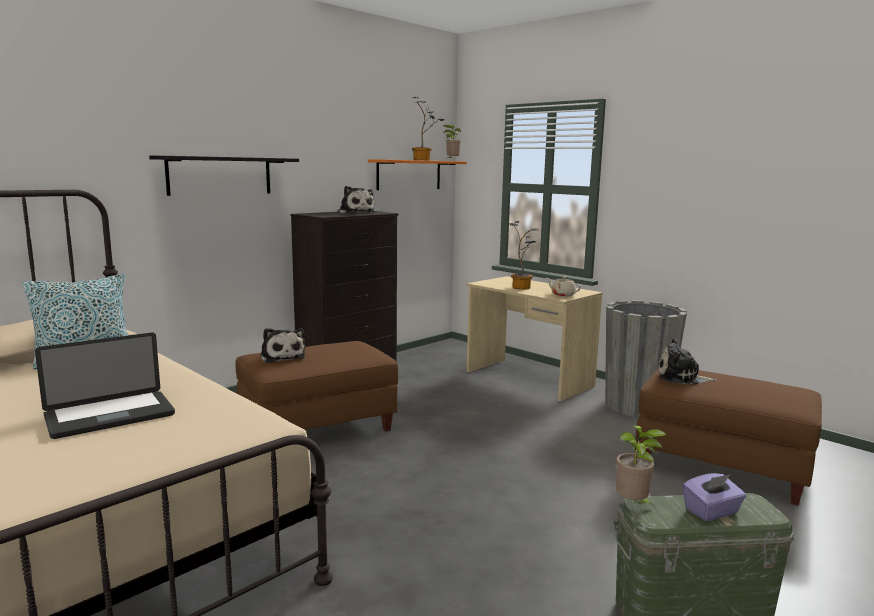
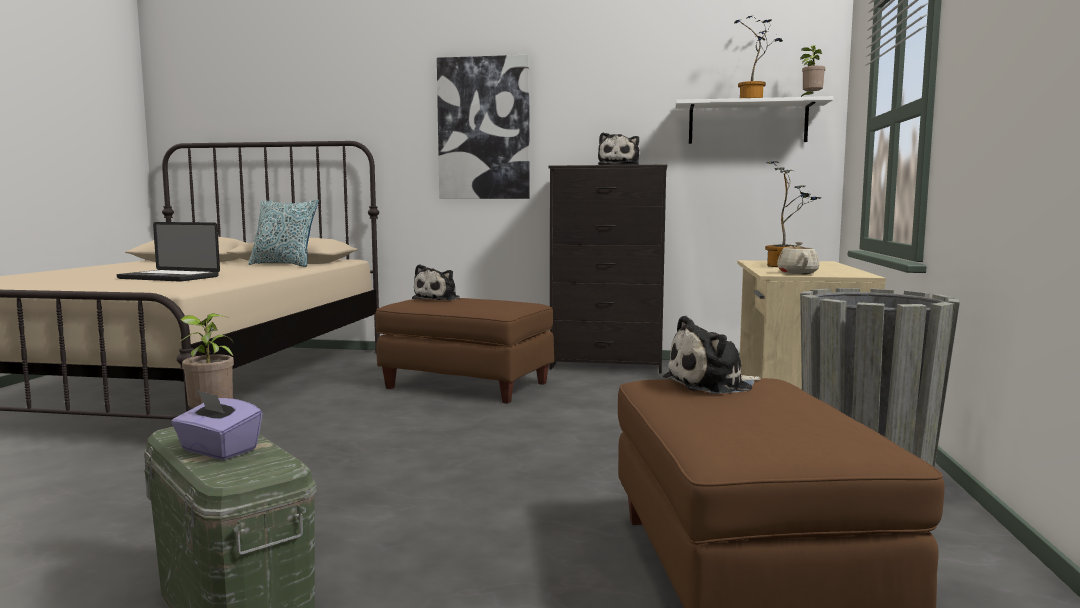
camera: 55 degrees right, 5 degrees down
black shelf [149,156,299,196] -> picture [437,55,530,199]
orange shelf [368,159,467,190] -> white shelf [675,96,833,144]
plush toy [659,338,716,385] -> plush toy turned 90 degrees counterclockwise [663,315,761,394]

